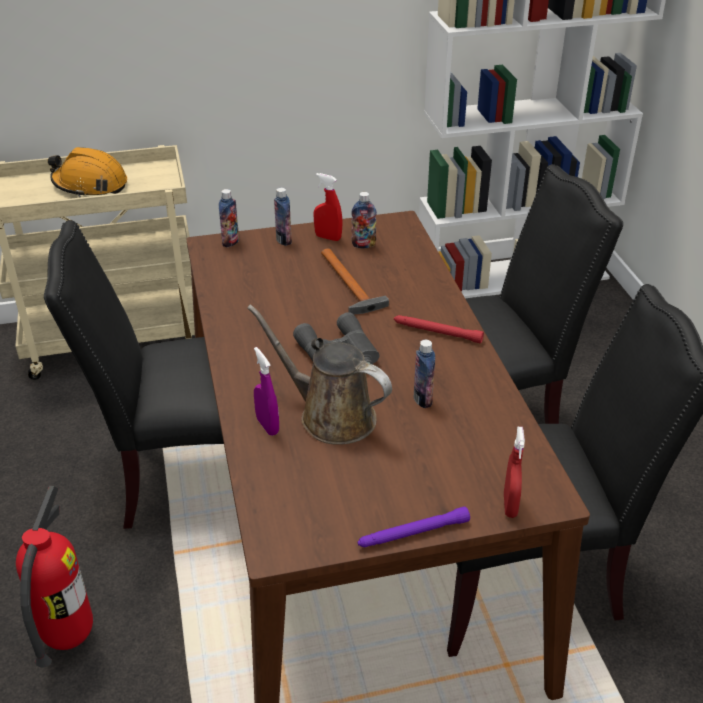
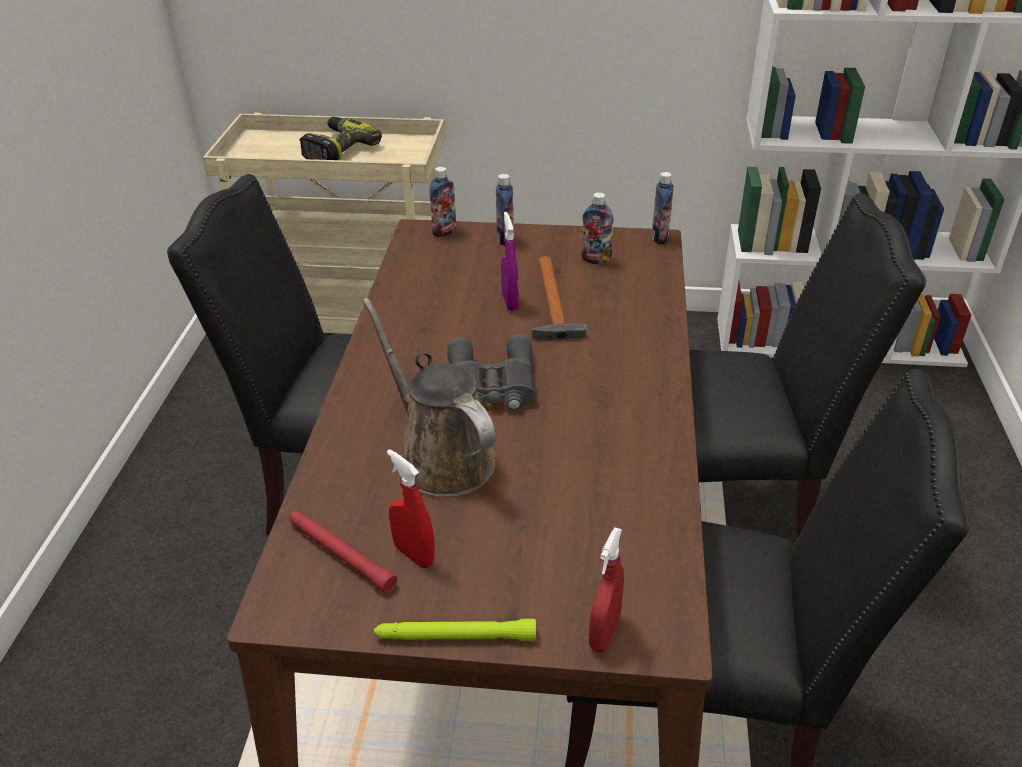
camera: 20 degrees right, 0 degrees up
fire extinguisher [16,486,93,667] -> none
orange hard hat [48,147,127,197] -> power drill [300,117,382,160]
purple spray bottle [254,347,279,436] -> purple spray bottle moved to [501,212,519,311]
red spray bottle [313,173,343,241] -> red spray bottle moved to [387,449,435,568]
purple flashlight [357,506,470,547] -> green flashlight [374,619,536,641]
red flashlight [394,315,484,343] -> red flashlight moved to [289,511,397,593]
bottle [414,340,435,408] -> bottle moved to [652,172,674,244]

